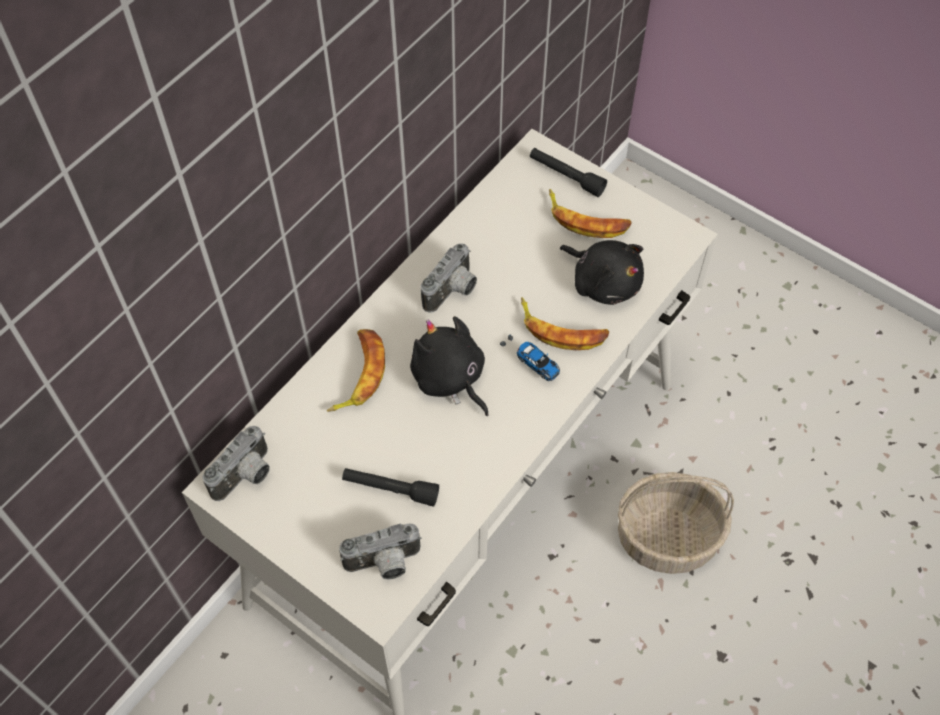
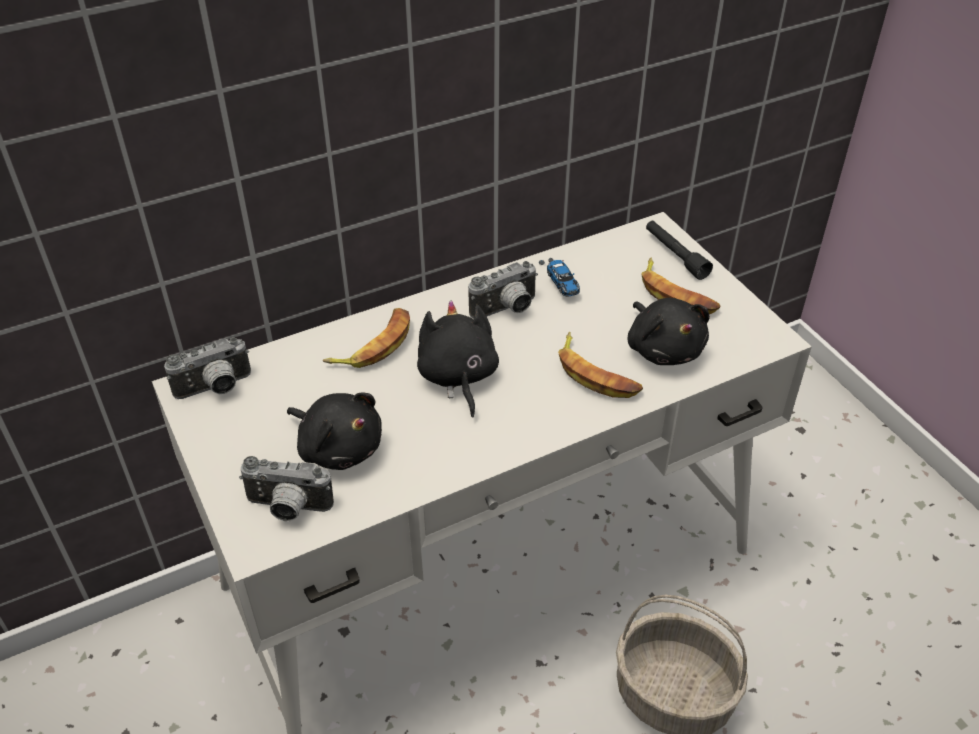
camera: 25 degrees right, 15 degrees down
black flashlight [342,468,439,507] -> black plush toy [287,392,382,470]
toy car [500,335,560,381] -> toy car moved to [539,258,580,297]

